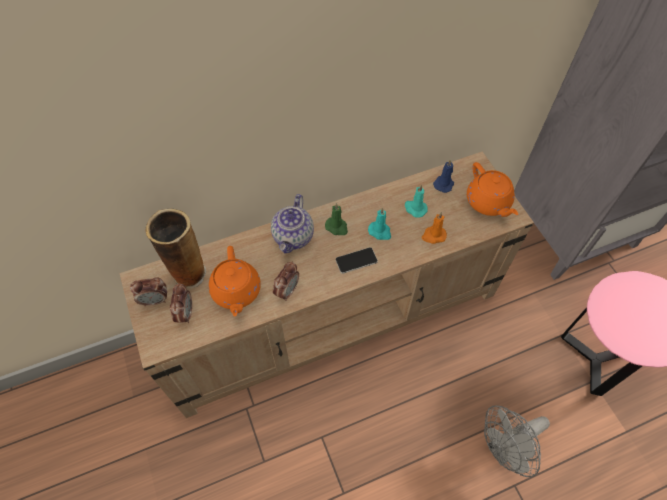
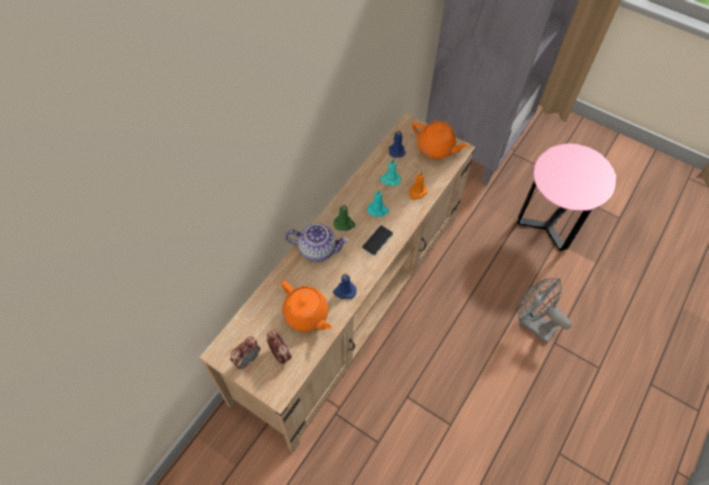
camera: 35 degrees left, 0 degrees up
vase [146,209,207,288] -> none
teapot [271,194,314,253] -> teapot turned 60 degrees counterclockwise [285,223,349,262]
alarm clock [273,262,299,301] -> blue candle [333,273,357,299]
grey fan [484,405,550,477] -> grey fan turned 105 degrees clockwise [518,278,572,343]

